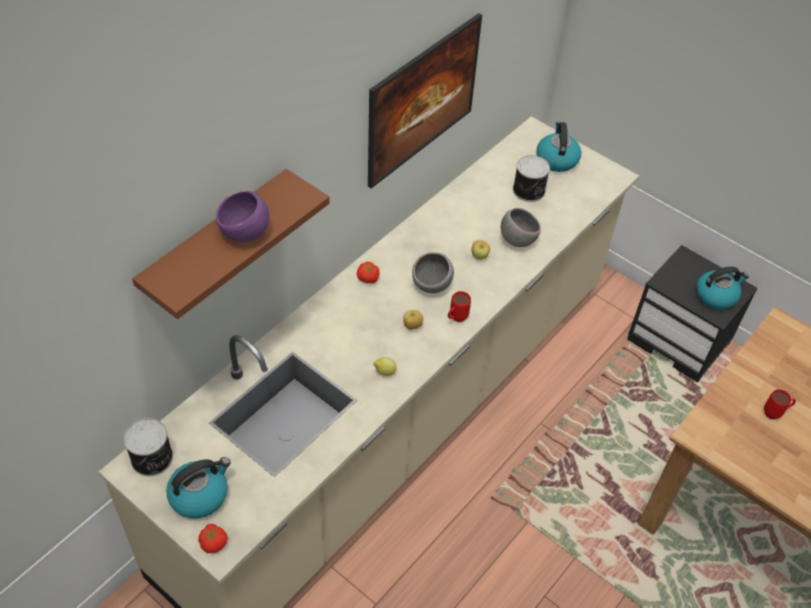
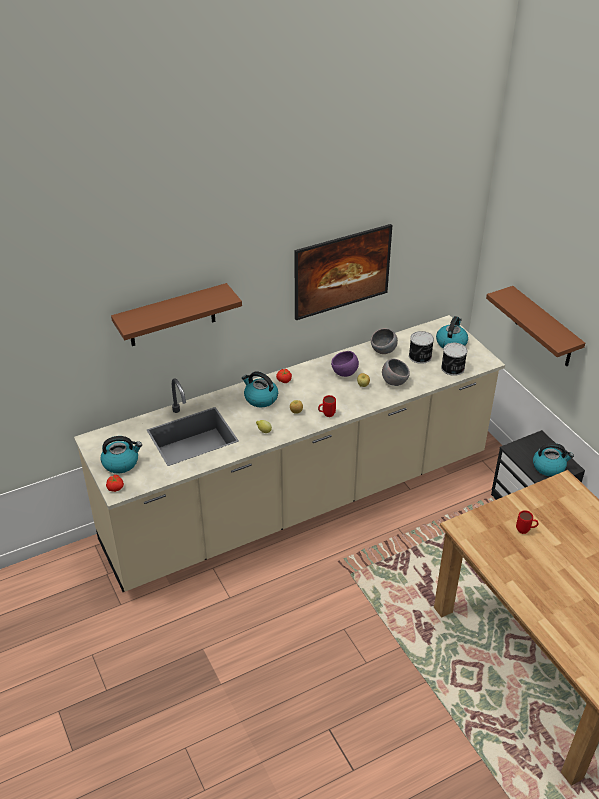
camera: 25 degrees right, 10 degrees down
can [124,418,173,476] -> can moved to [441,343,467,376]
purple bowl [216,191,270,243] -> purple bowl moved to [331,351,359,377]
grey bowl [412,252,454,293] -> grey bowl moved to [371,328,398,354]
none -> kettle [242,371,278,407]
none -> brown shelf [486,286,585,366]

